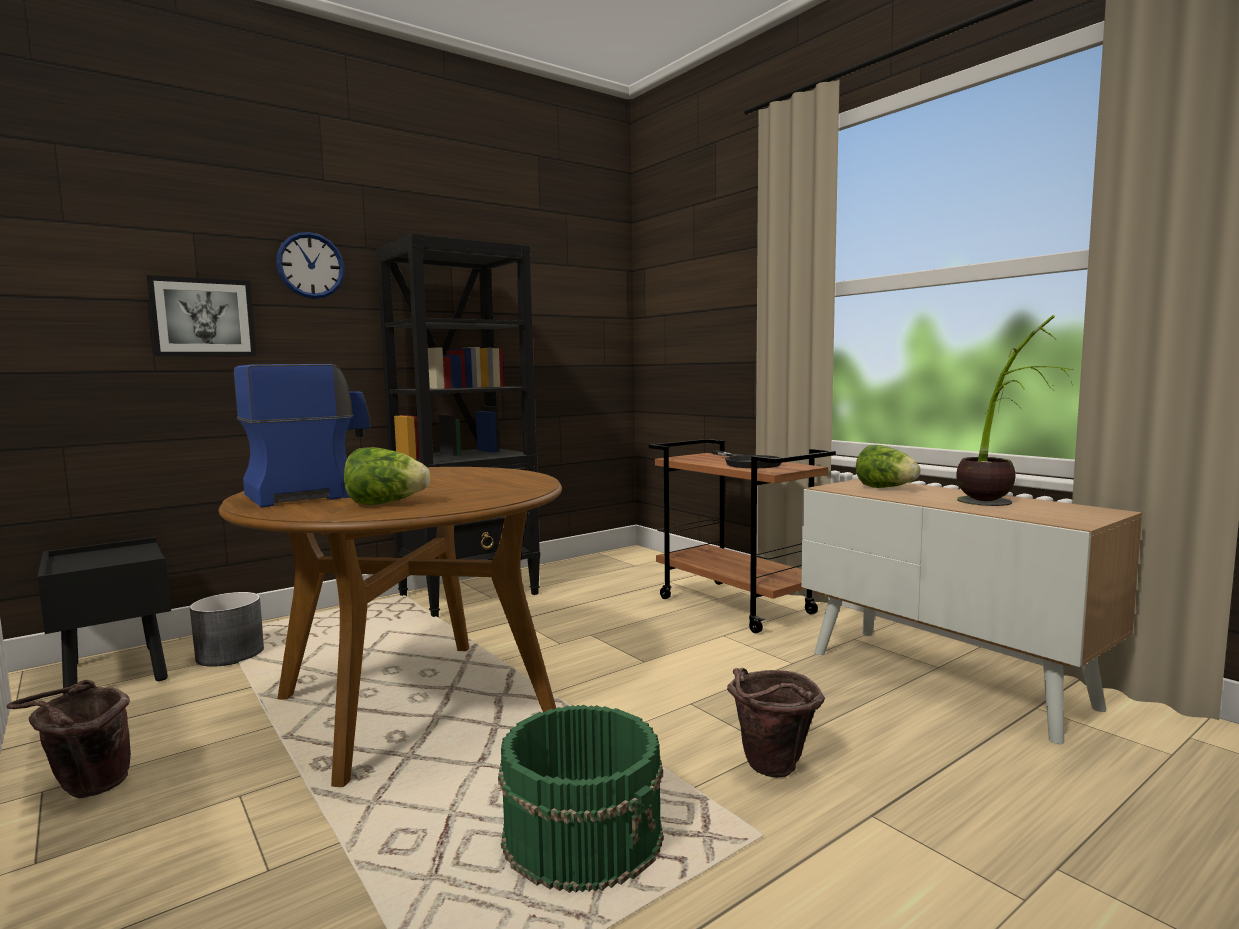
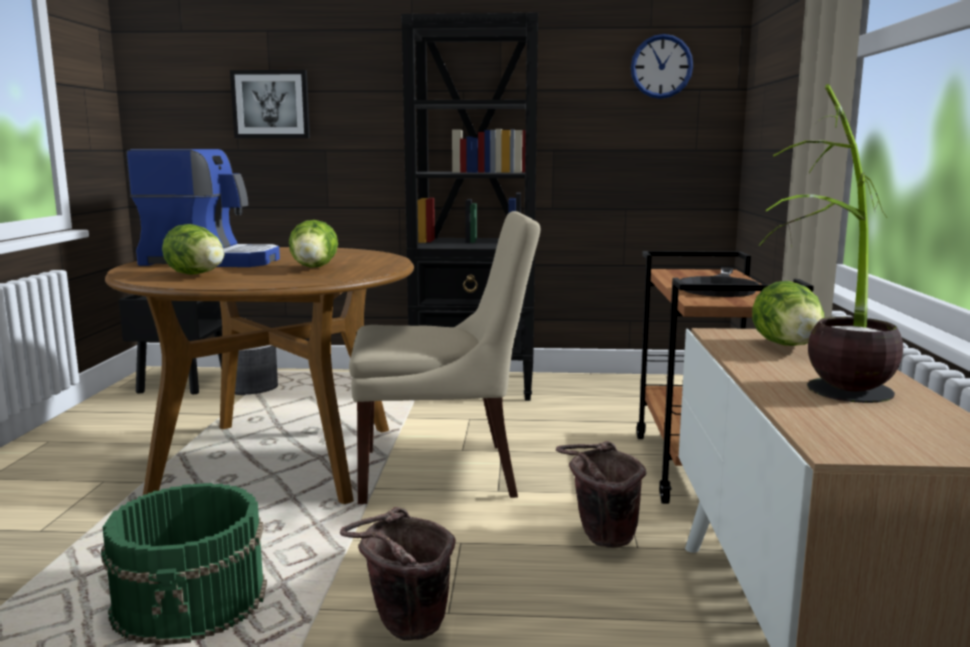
camera: 40 degrees right, 5 degrees up
brown bucket [7,680,131,798] -> brown bucket moved to [556,441,646,548]
wall clock [276,232,345,299] -> wall clock moved to [631,34,693,99]
none -> lettuce [289,220,338,268]
none -> beige chair [349,211,541,504]

